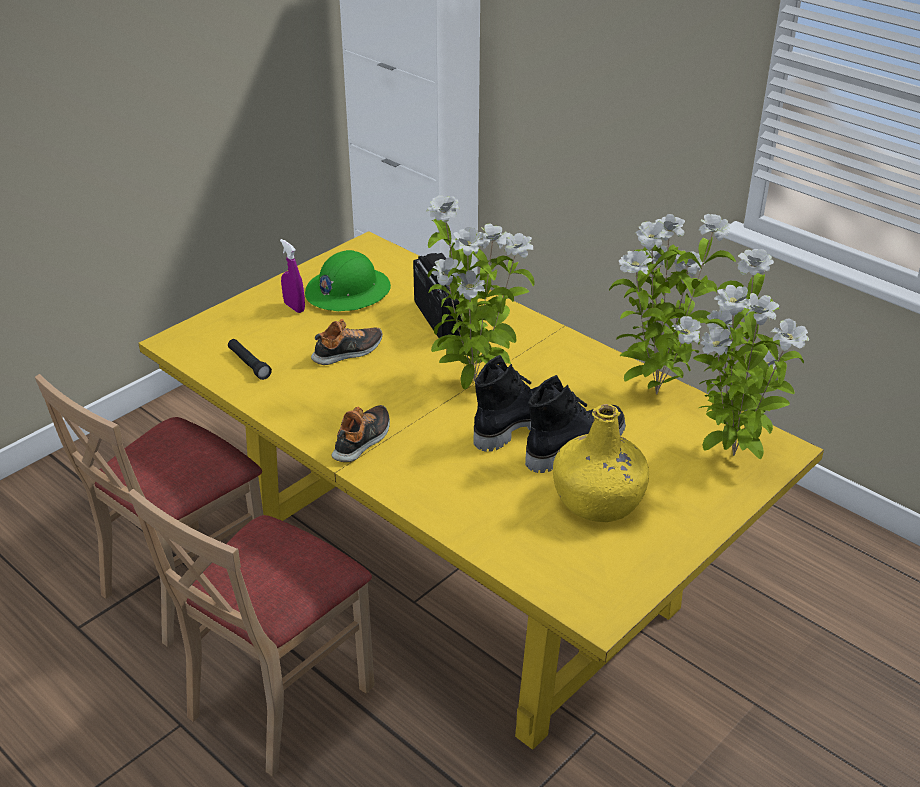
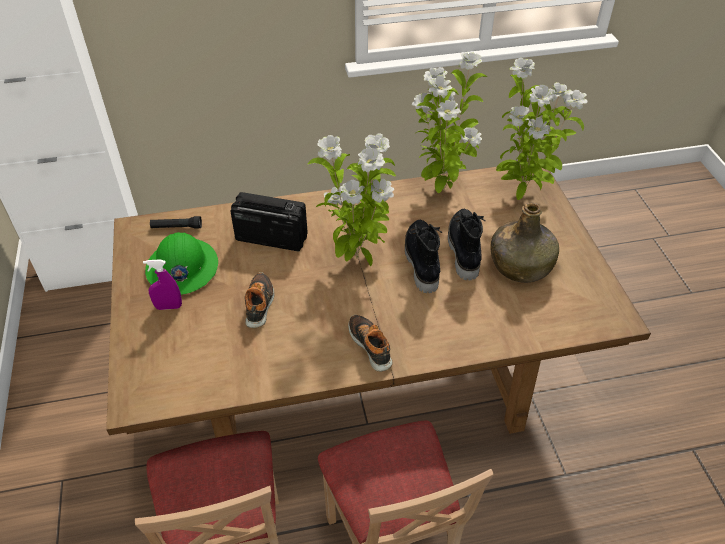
camera: 55 degrees left, 10 degrees up
yellow dining table [138,231,824,750] -> brown dining table [106,167,651,438]
black flashlight [228,339,272,380] -> black flashlight moved to [150,216,202,229]
yellow bottle [553,404,649,522] -> green bottle [490,202,559,283]

